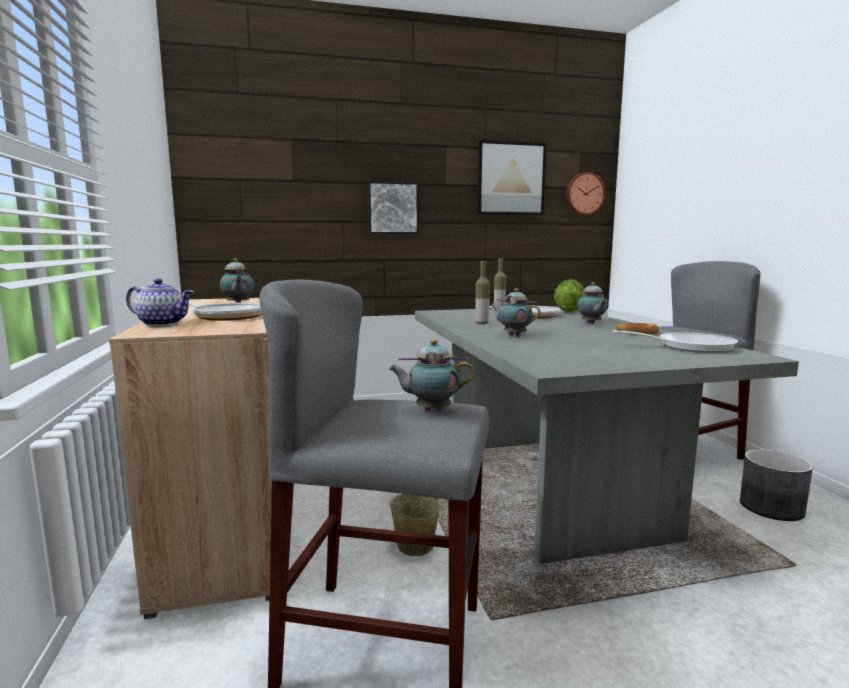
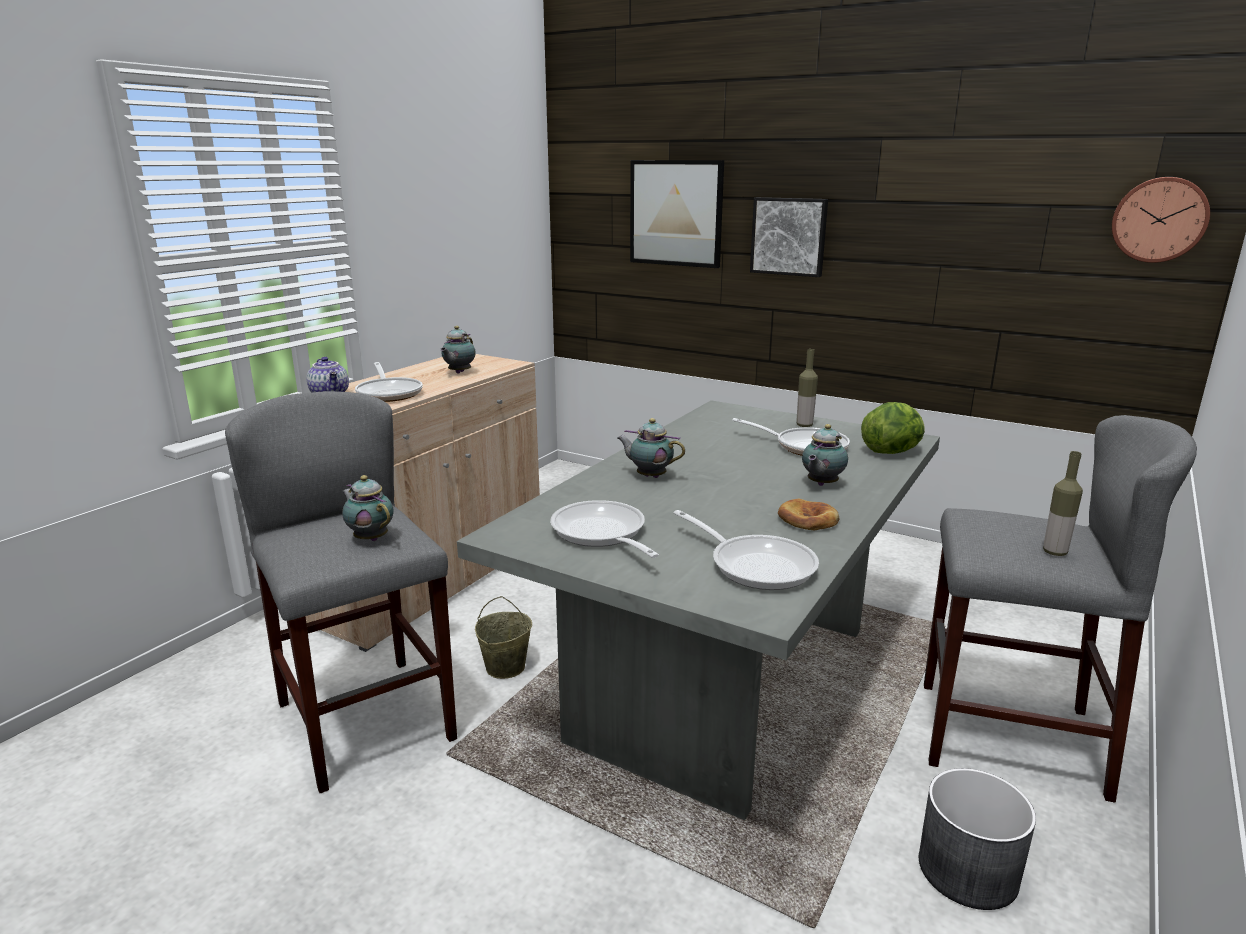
camera: 45 degrees right, 10 degrees up
bottle [476,261,490,324] -> bottle moved to [1043,451,1083,556]
picture [477,140,546,216] -> picture moved to [630,160,724,268]
teapot [491,288,541,336] -> teapot turned 60 degrees counterclockwise [617,418,685,478]
none -> frying pan [550,500,659,558]

